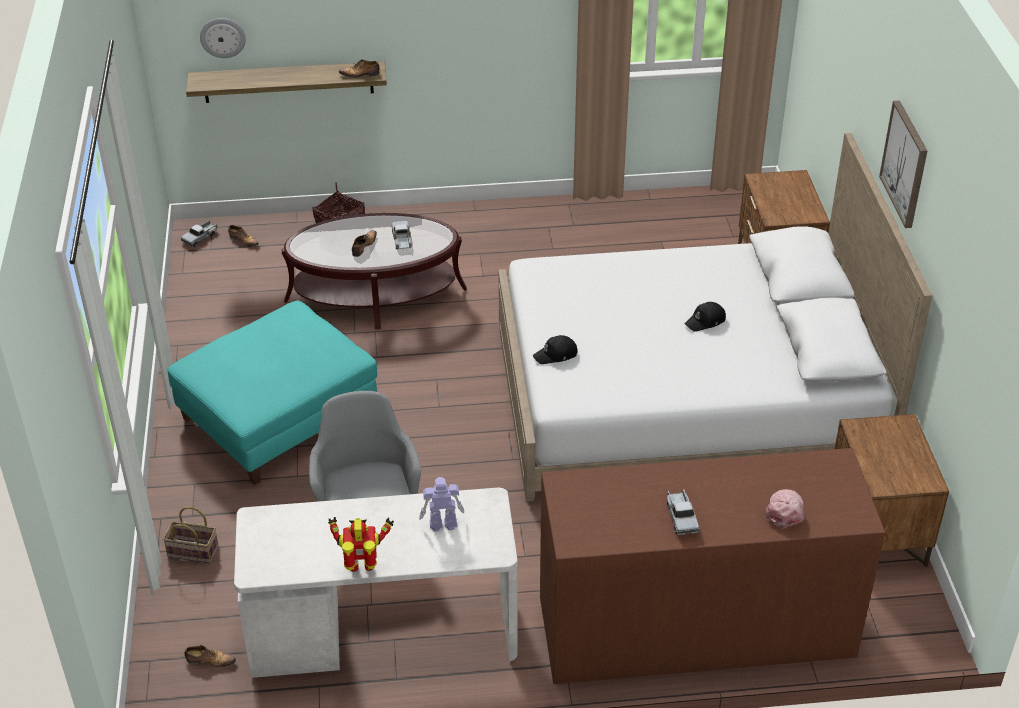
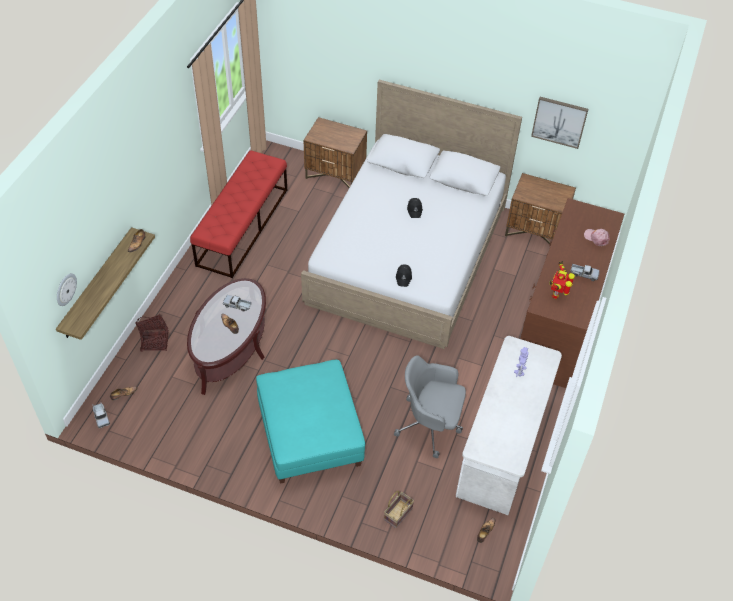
camera: 65 degrees left, 10 degrees up
toy robot [328,517,394,572] -> toy robot moved to [549,261,575,299]
picture [879,100,928,228] -> picture moved to [531,97,588,149]
none -> red bench [190,150,287,278]

